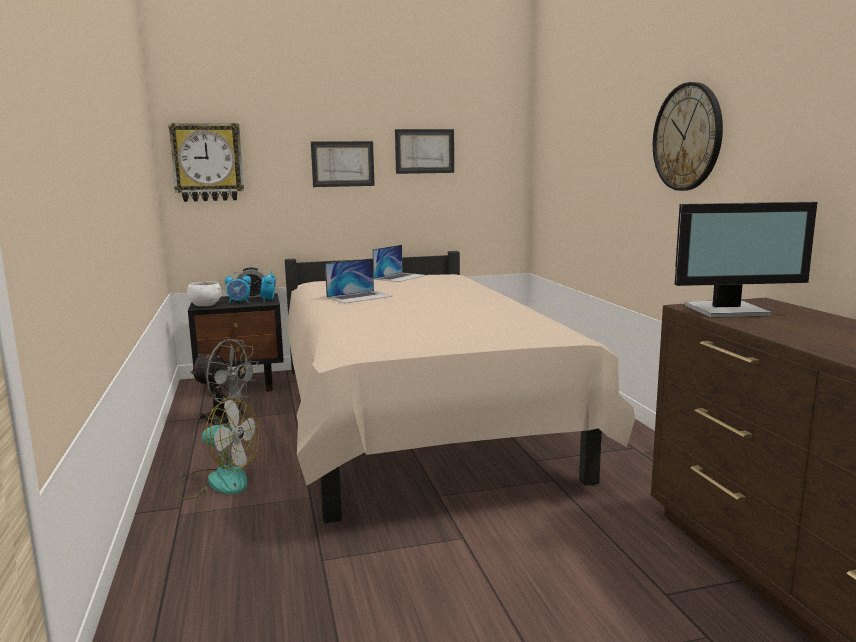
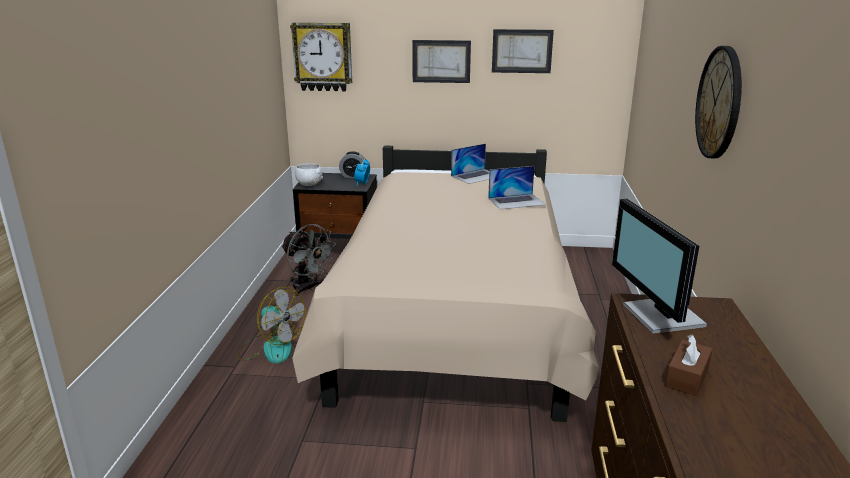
camera: 20 degrees right, 10 degrees up
alarm clock [225,272,251,303] -> none
laptop [325,258,393,303] -> laptop moved to [488,166,546,209]
monitor [675,202,817,318] -> monitor turned 60 degrees clockwise [612,199,707,334]
none -> brown tissue box [665,334,712,396]

